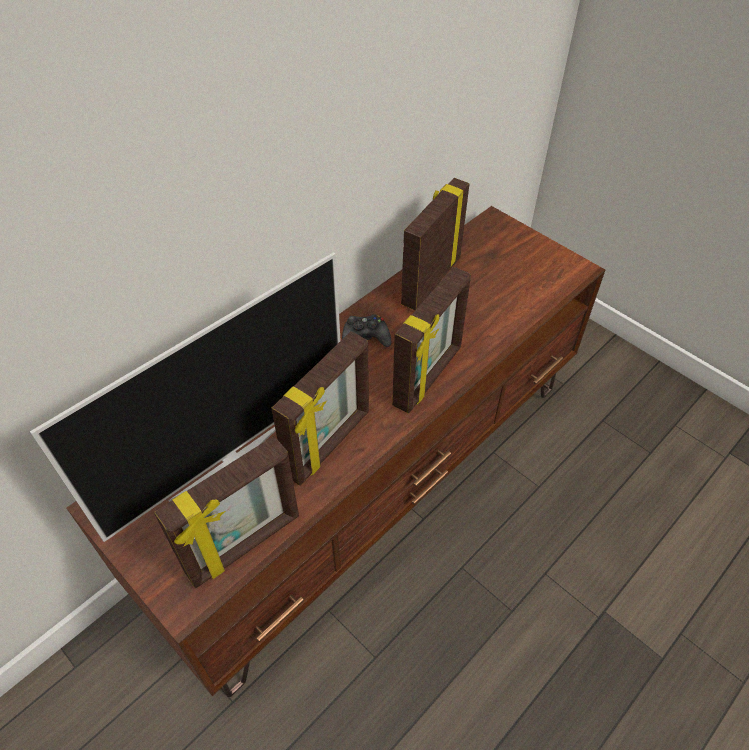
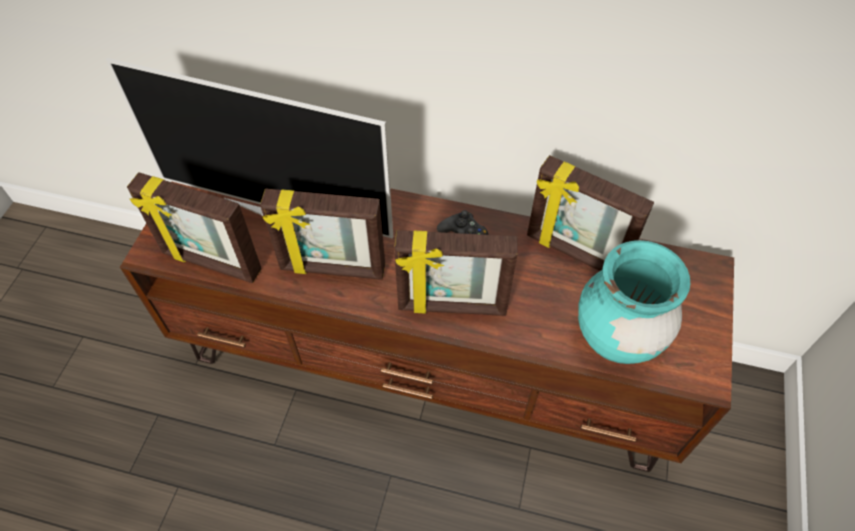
camera: 60 degrees right, 5 degrees up
picture frame [401,178,470,310] -> picture frame turned 150 degrees counterclockwise [527,155,654,271]
none -> turquoise vase [578,240,690,364]

